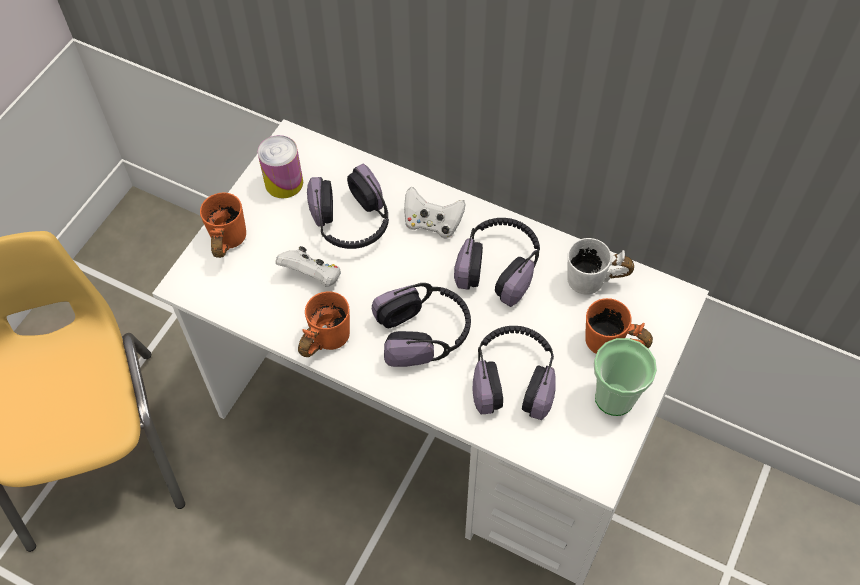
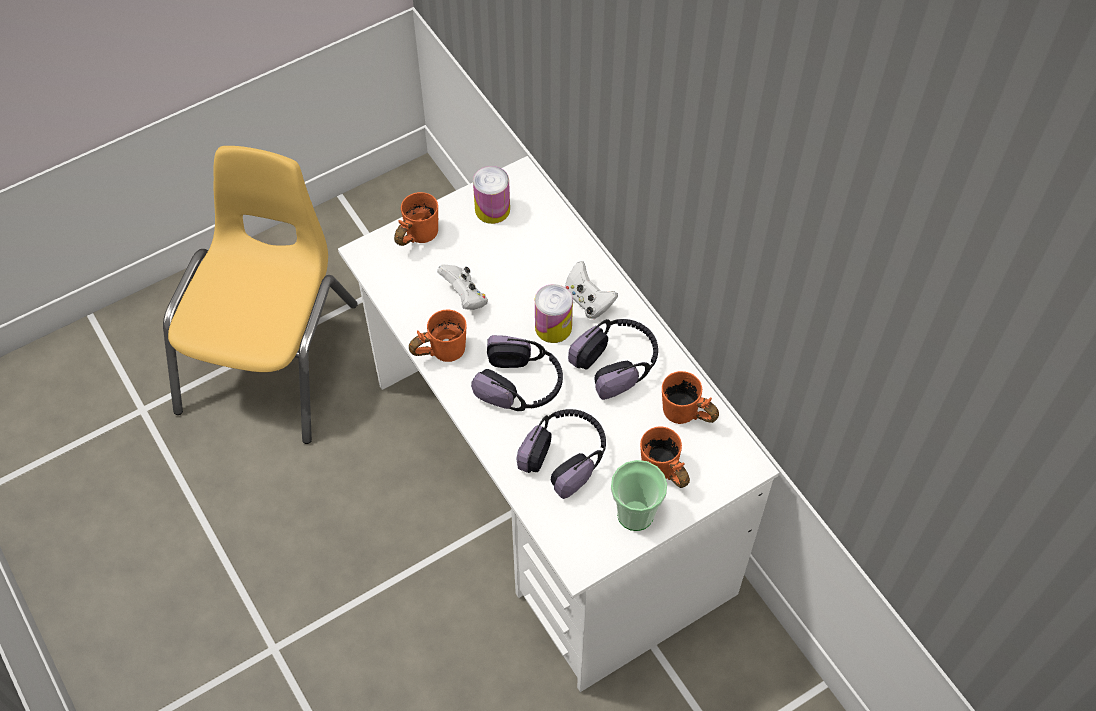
camera: 30 degrees right, 0 degrees up
headphones [307,164,389,249] -> none
white mug [567,238,634,294] -> orange mug [662,371,719,424]
none -> can [535,284,573,343]

